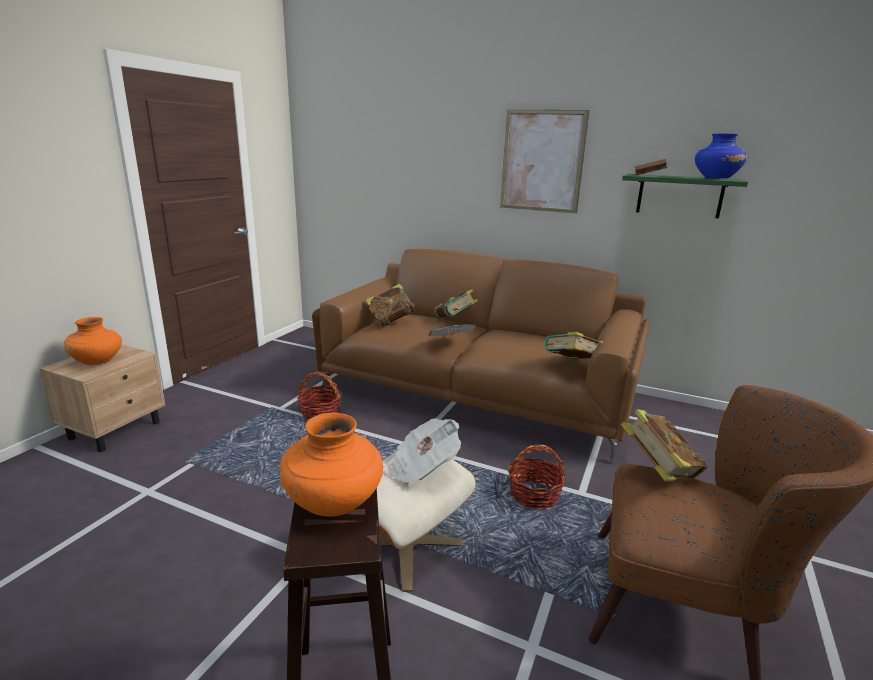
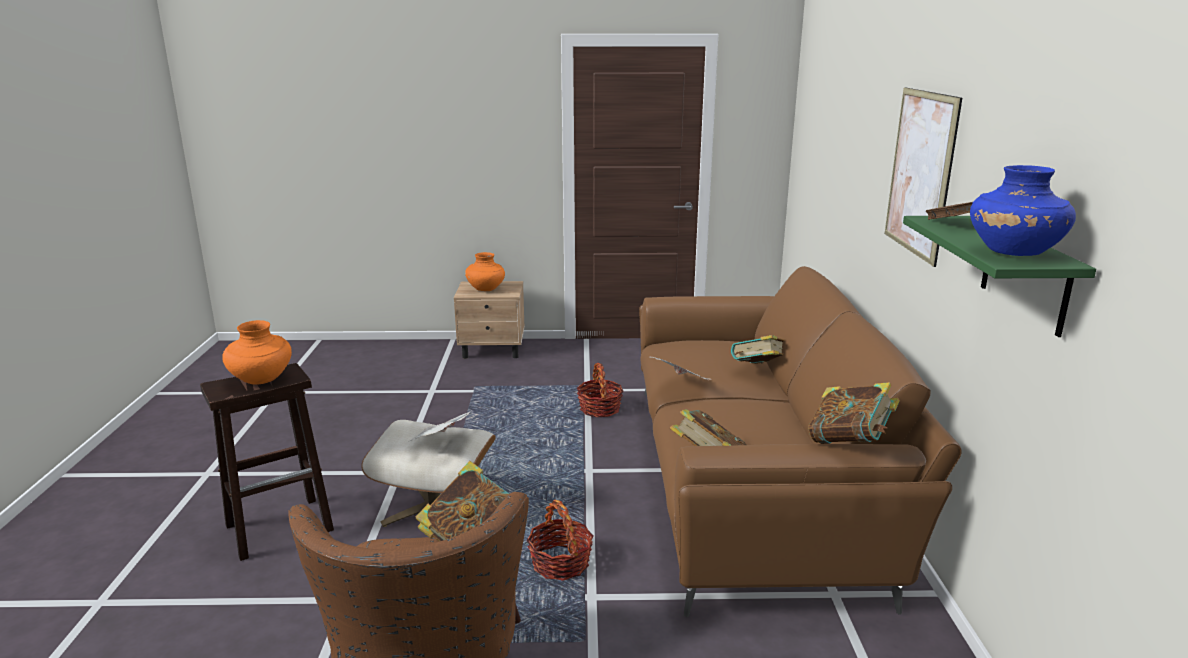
camera: 65 degrees right, 0 degrees up
book [366,284,416,327] -> book moved to [808,382,900,444]

